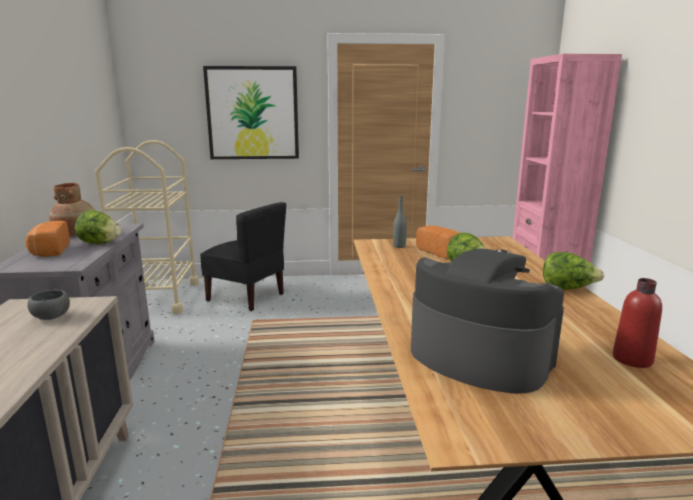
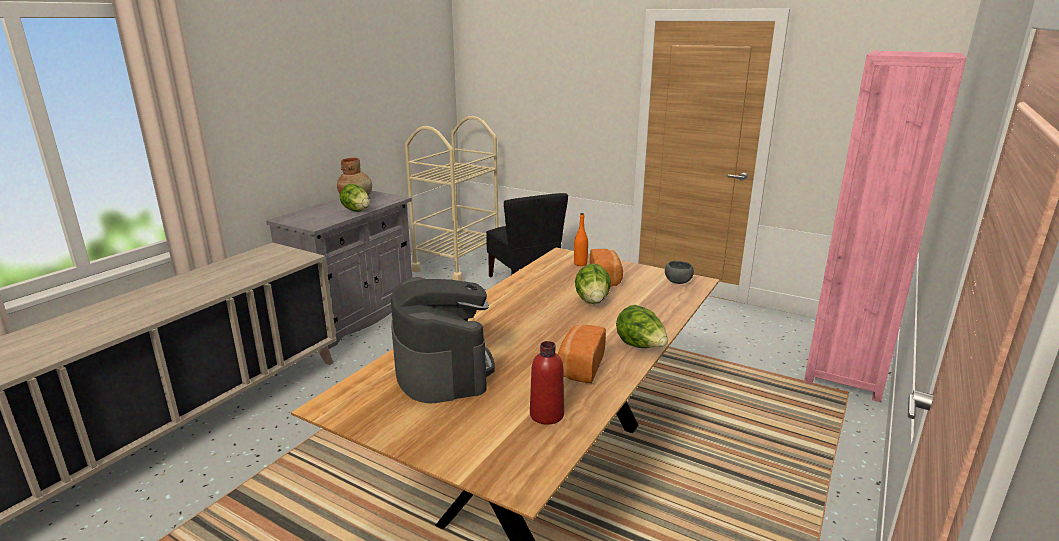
camera: 35 degrees right, 5 degrees up
bread [25,221,70,257] -> bread moved to [557,325,606,383]
grey bowl [27,290,70,320] -> grey bowl moved to [665,261,694,284]
picture [203,66,299,159] -> none
grey bottle [393,196,407,248] -> orange bottle [574,213,588,266]

